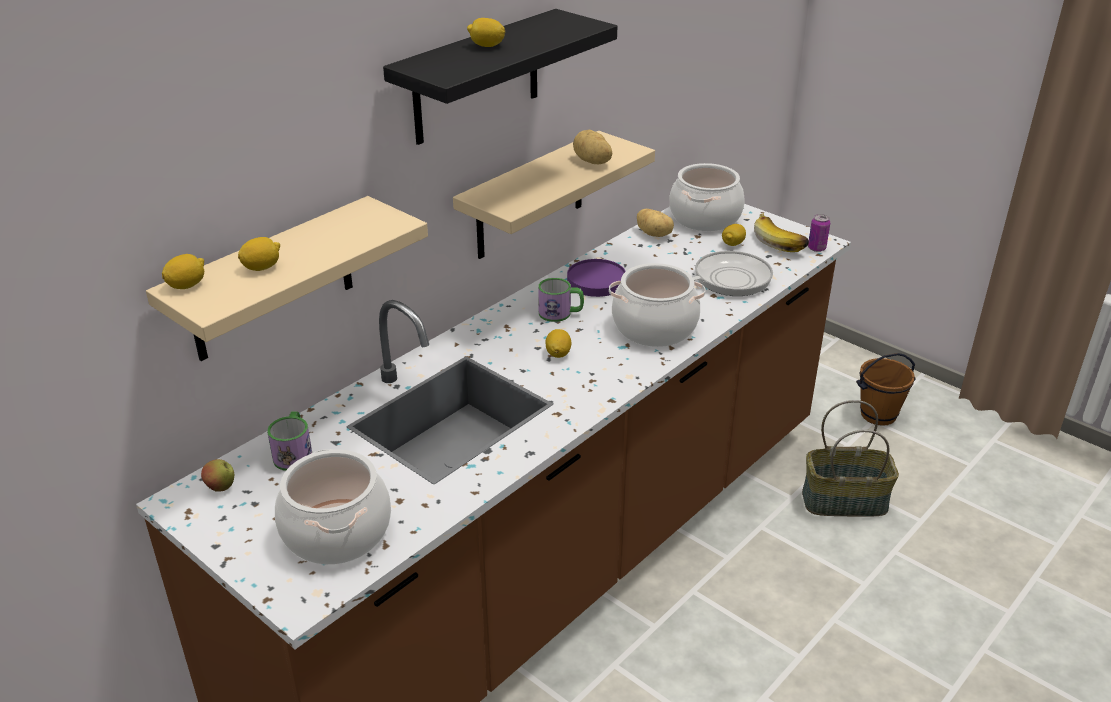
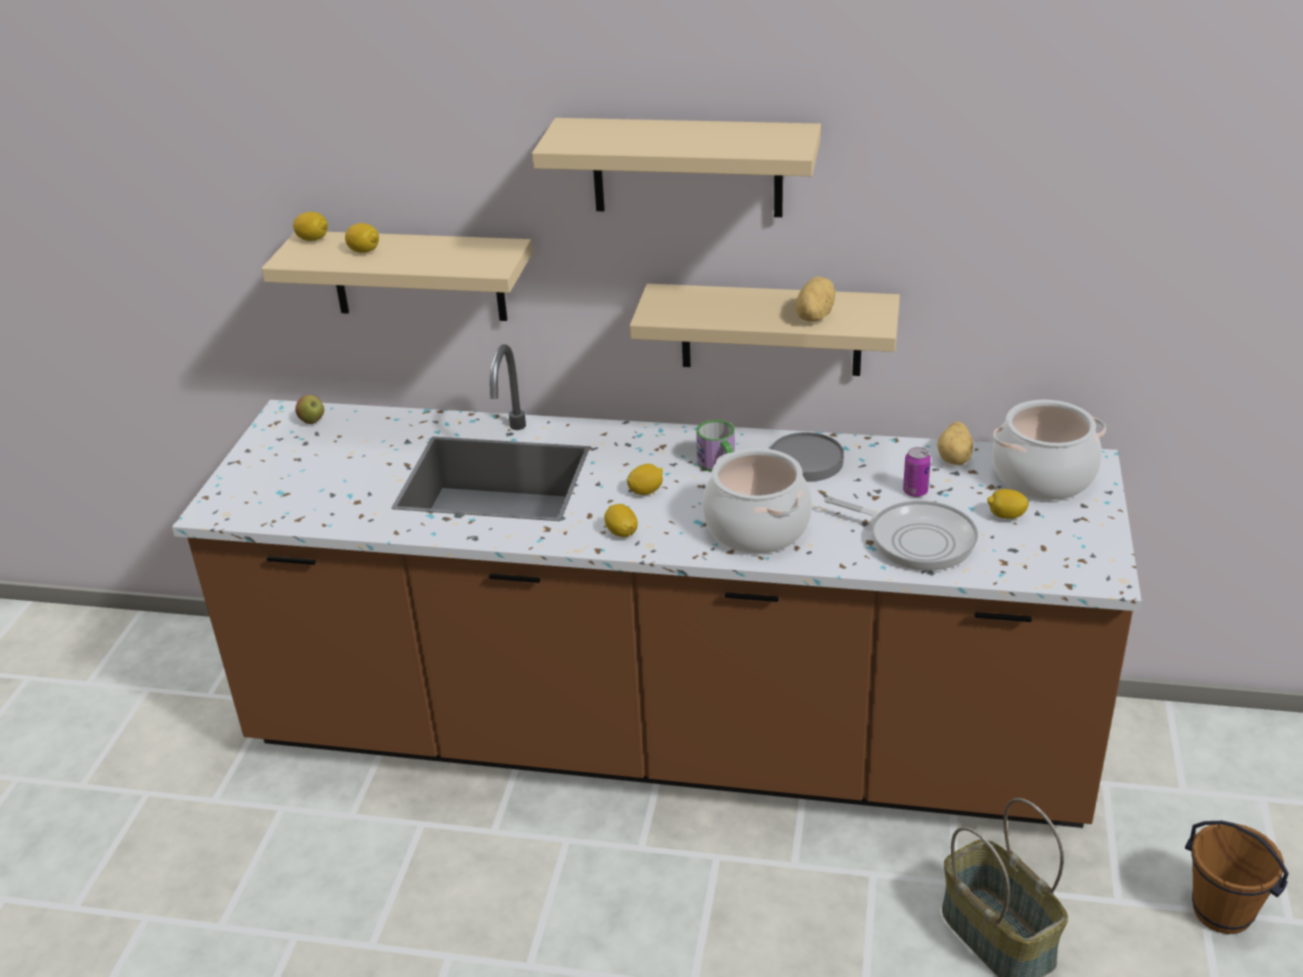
camera: 60 degrees right, 0 degrees up
mug [267,411,312,471] -> none
cooking pot [275,449,391,565] -> none
black shelf [383,9,617,145] -> beige shelf [532,118,821,217]
lemon [467,18,506,47] -> lemon moved to [604,504,638,537]
purple plate [567,259,626,297] -> grey plate [770,432,844,482]
banana [754,213,809,252] -> none
can [808,214,830,252] -> can moved to [903,447,931,497]

